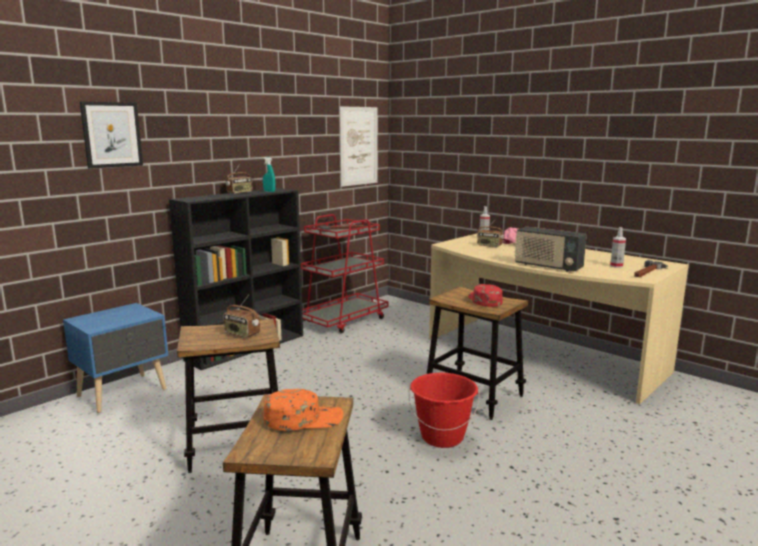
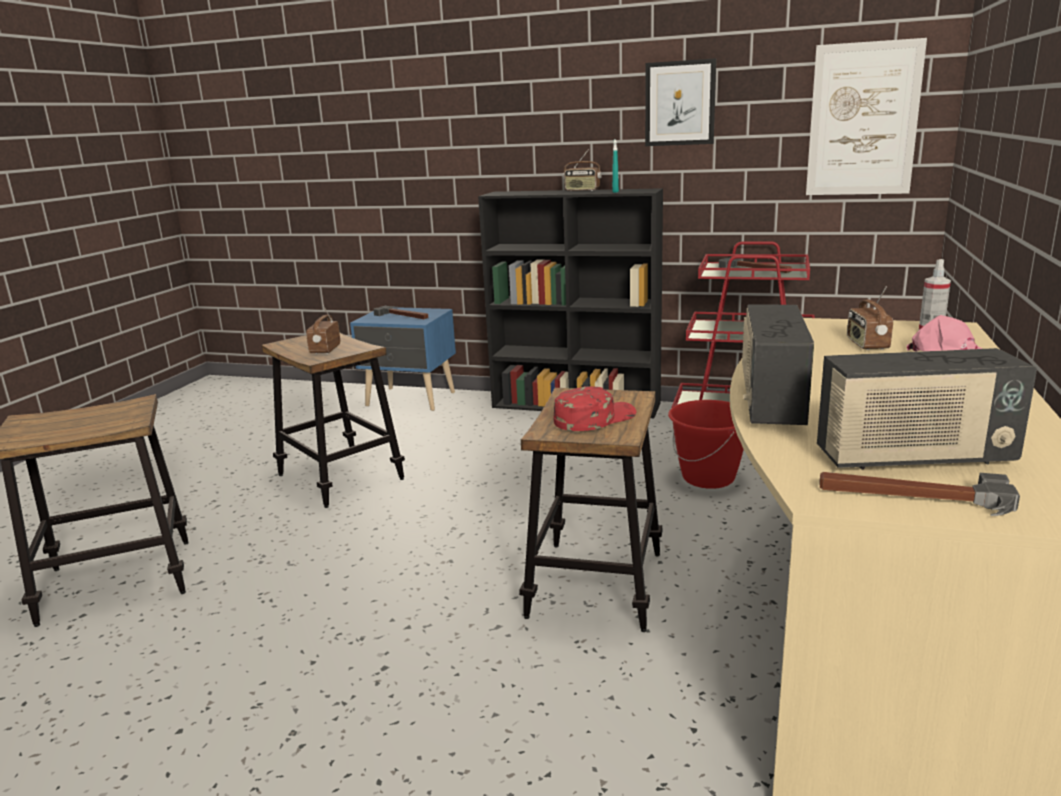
camera: 65 degrees right, 5 degrees up
picture [80,102,143,169] -> picture moved to [645,58,716,146]
orange cap [264,389,343,431] -> none
red bucket [409,373,480,448] -> red bucket moved to [668,400,744,489]
spray bottle [610,227,626,268] -> radio [817,348,1037,470]
none -> hammer [373,306,428,319]

